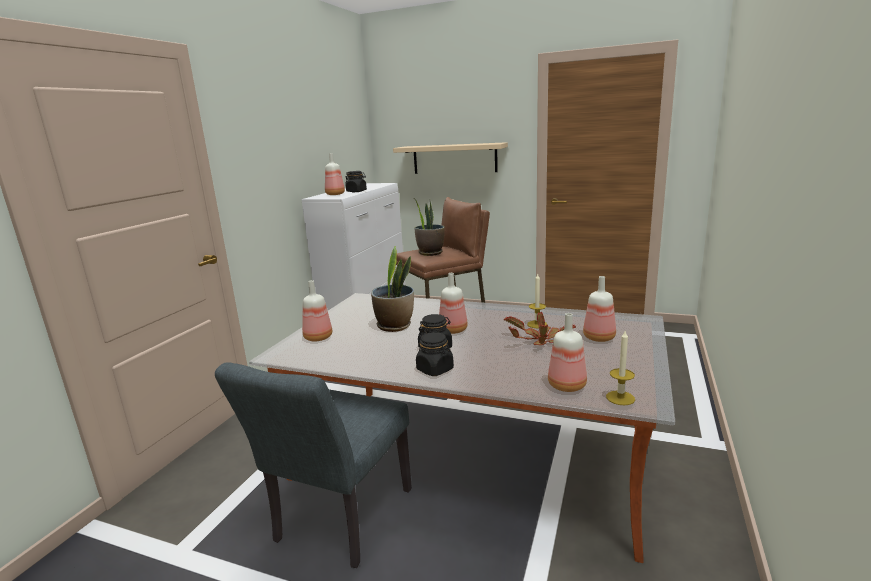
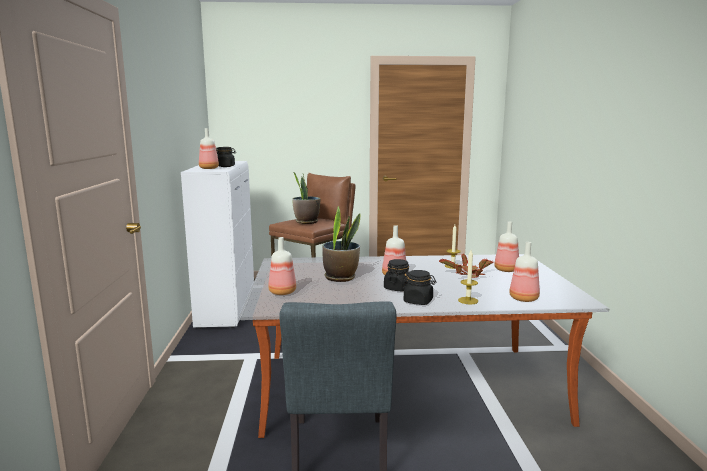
camera: 25 degrees left, 5 degrees down
beige shelf [393,142,508,174] -> none
candle [606,331,635,405] -> candle moved to [458,250,478,304]

